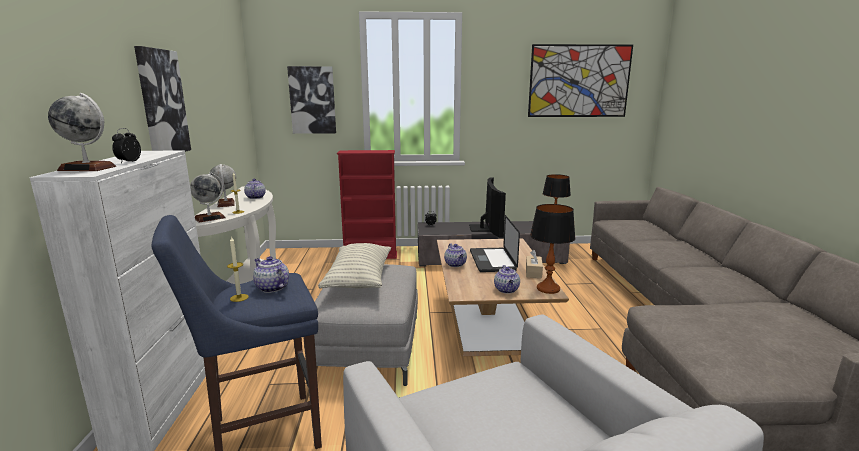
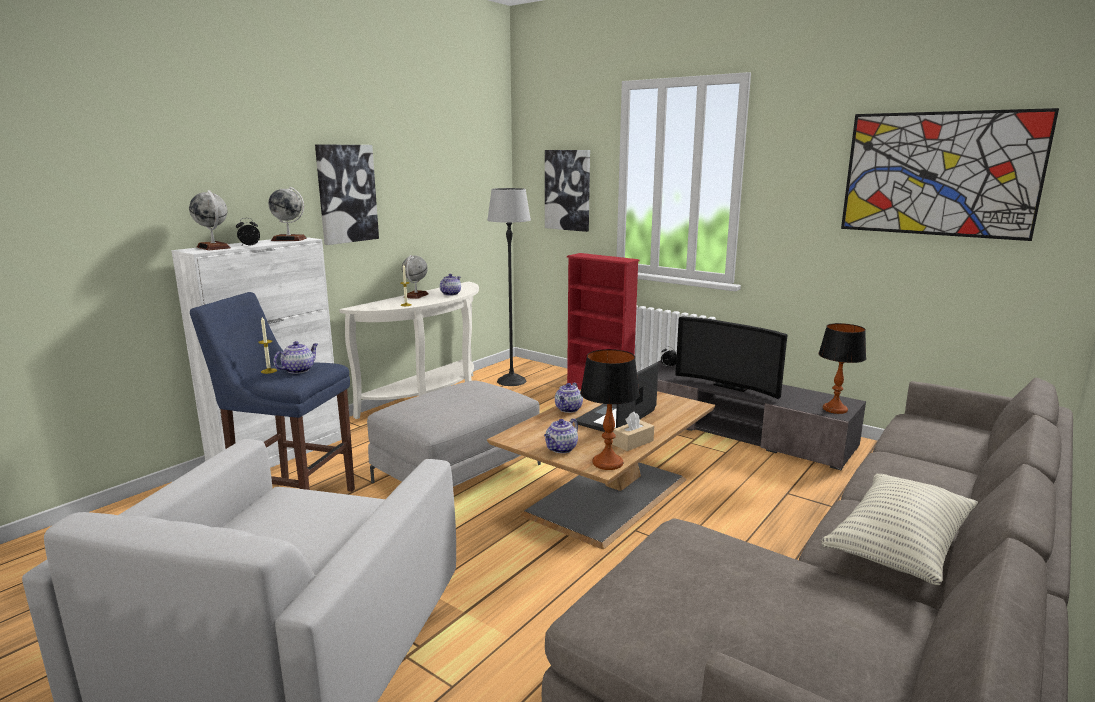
camera: 40 degrees right, 0 degrees up
globe [190,172,226,223] -> globe moved to [268,187,307,241]
teapot [253,256,289,293] -> teapot turned 45 degrees clockwise [273,341,318,374]
pillow [318,243,391,289] -> pillow moved to [821,474,978,585]
television [469,177,506,237] -> television turned 90 degrees clockwise [675,317,788,399]
none -> floor lamp [487,188,531,386]

